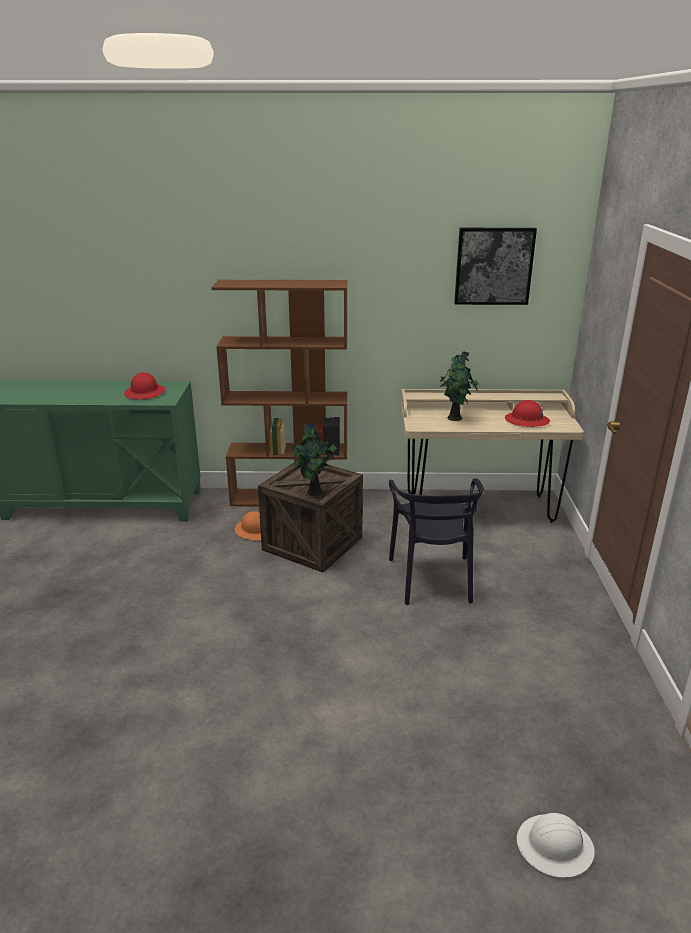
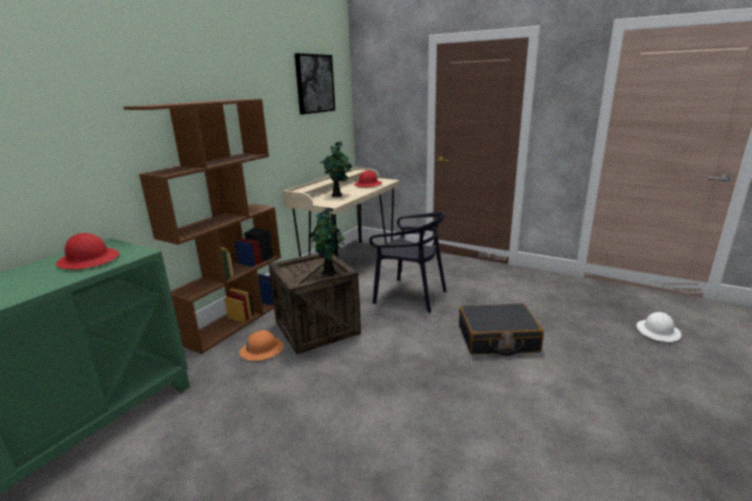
camera: 60 degrees left, 5 degrees down
none -> black suitcase [459,303,544,356]

